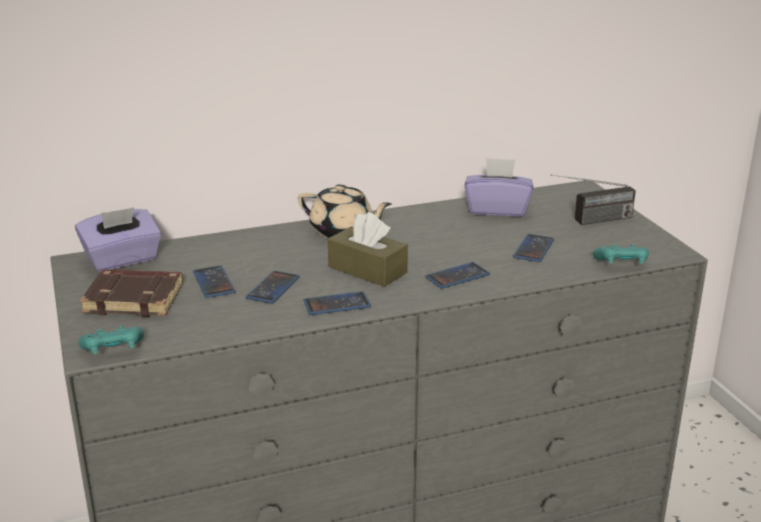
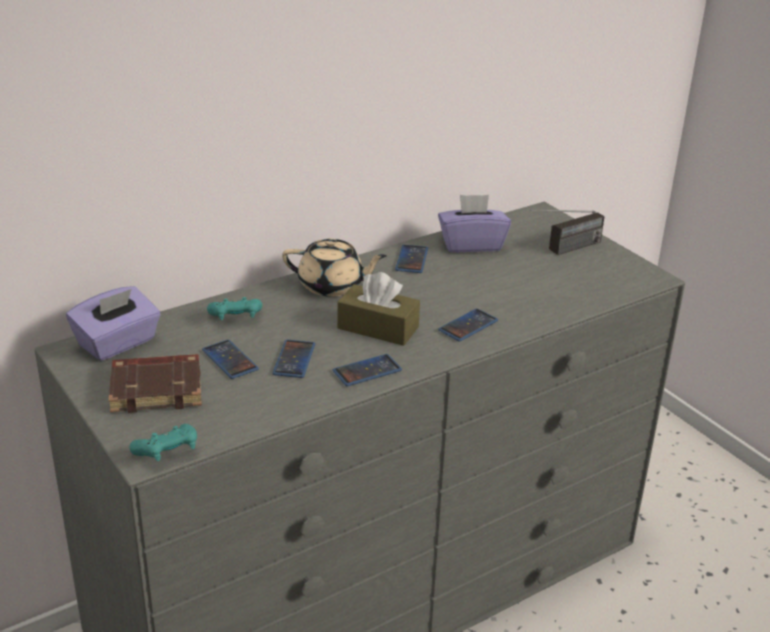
camera: 15 degrees left, 5 degrees up
phone [513,234,554,262] -> phone moved to [395,244,428,273]
turquoise game controller [593,244,649,264] -> turquoise game controller moved to [207,297,262,320]

